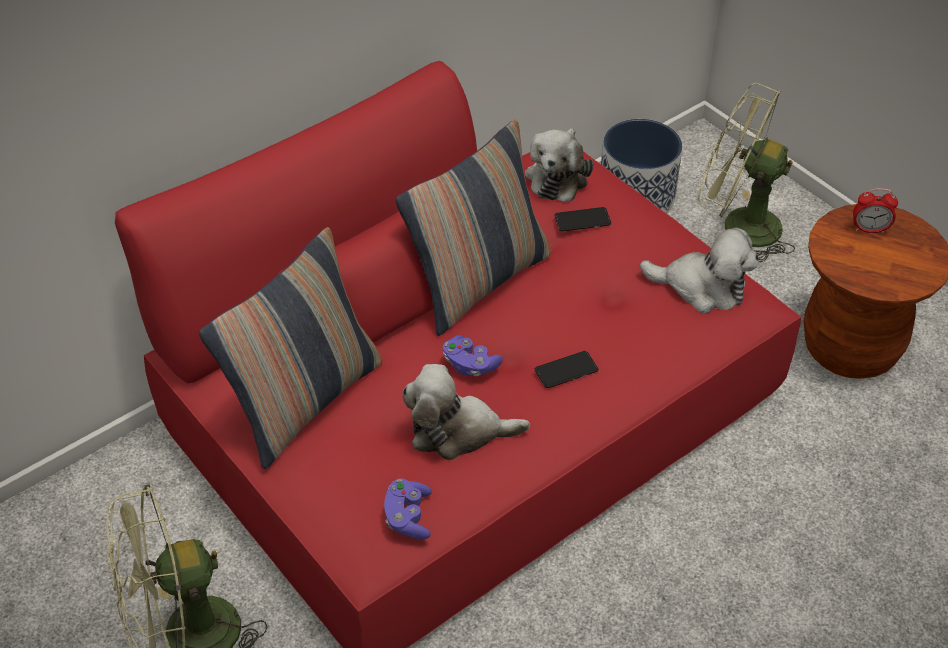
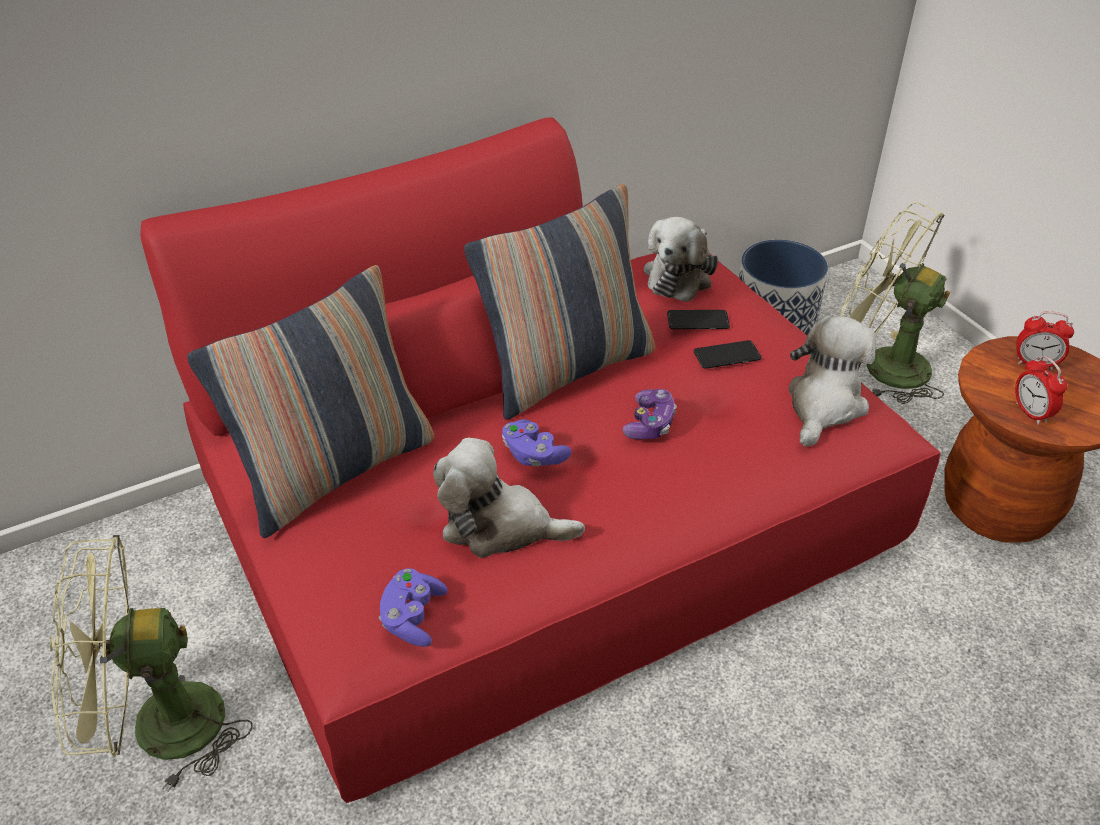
camera: 10 degrees right, 5 degrees down
phone [535,351,598,388] -> phone moved to [694,340,761,369]
plush toy [640,228,759,313] -> plush toy turned 90 degrees counterclockwise [788,316,876,447]
none -> game controller [622,389,677,439]
none -> alarm clock [1015,356,1067,425]

